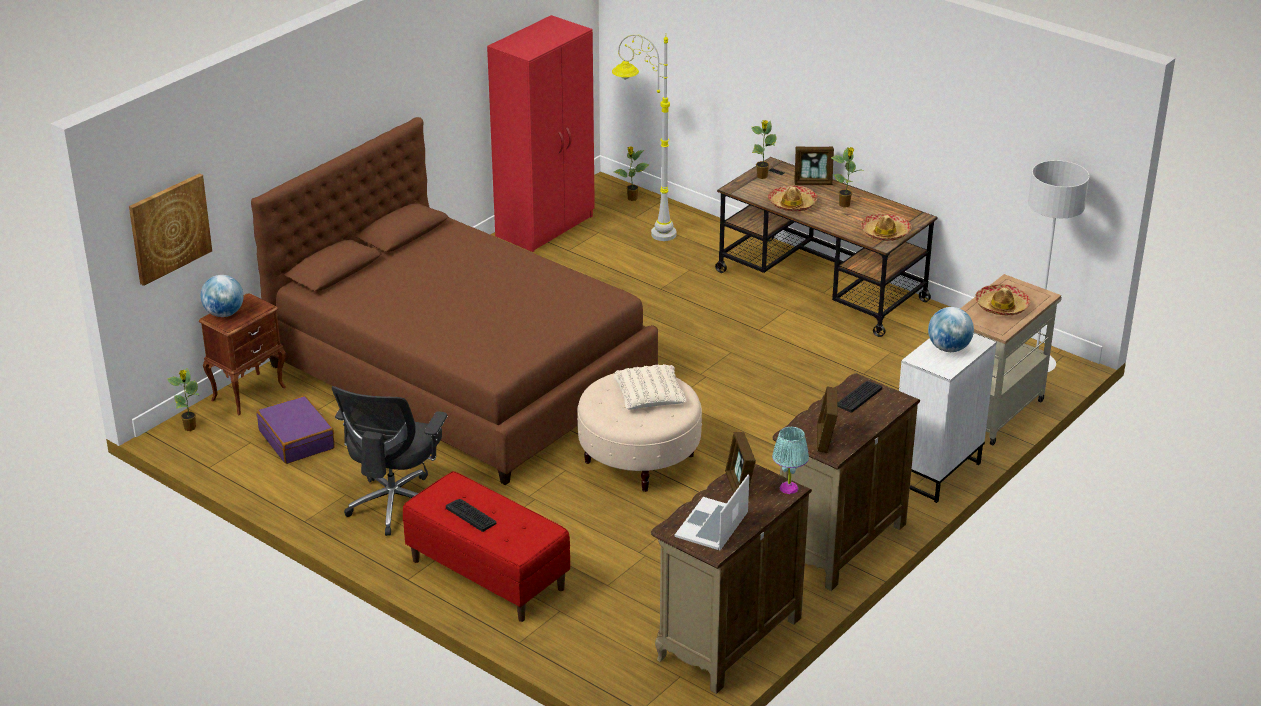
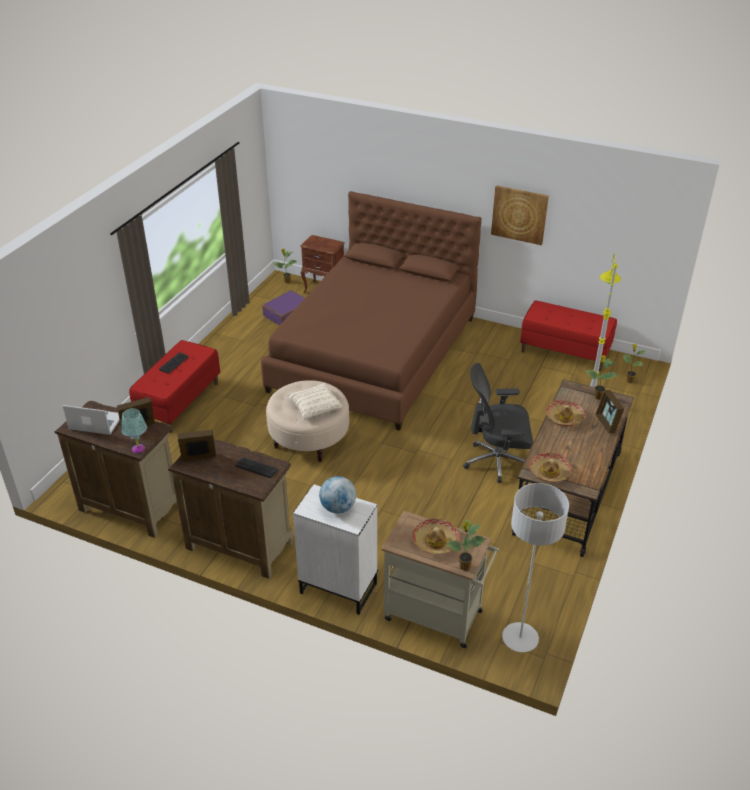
camera: 75 degrees right, 5 degrees up
picture [129,173,212,286] -> picture moved to [491,185,549,245]
globe [200,275,244,317] -> none
office chair [332,386,448,536] -> office chair moved to [463,363,533,483]
red wardrobe [487,15,595,252] -> red bench [520,301,617,371]
potted plant [831,147,863,207] -> potted plant moved to [445,519,487,571]

